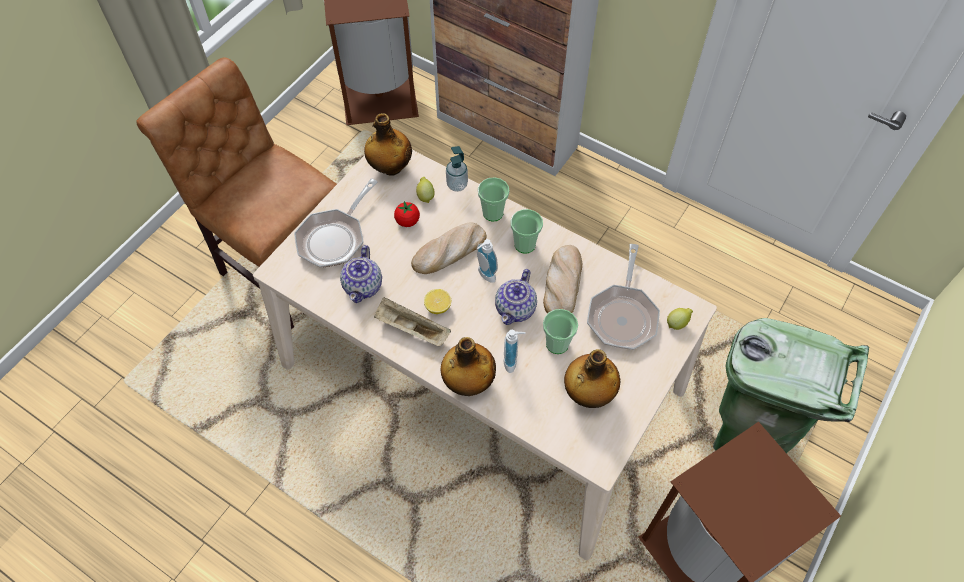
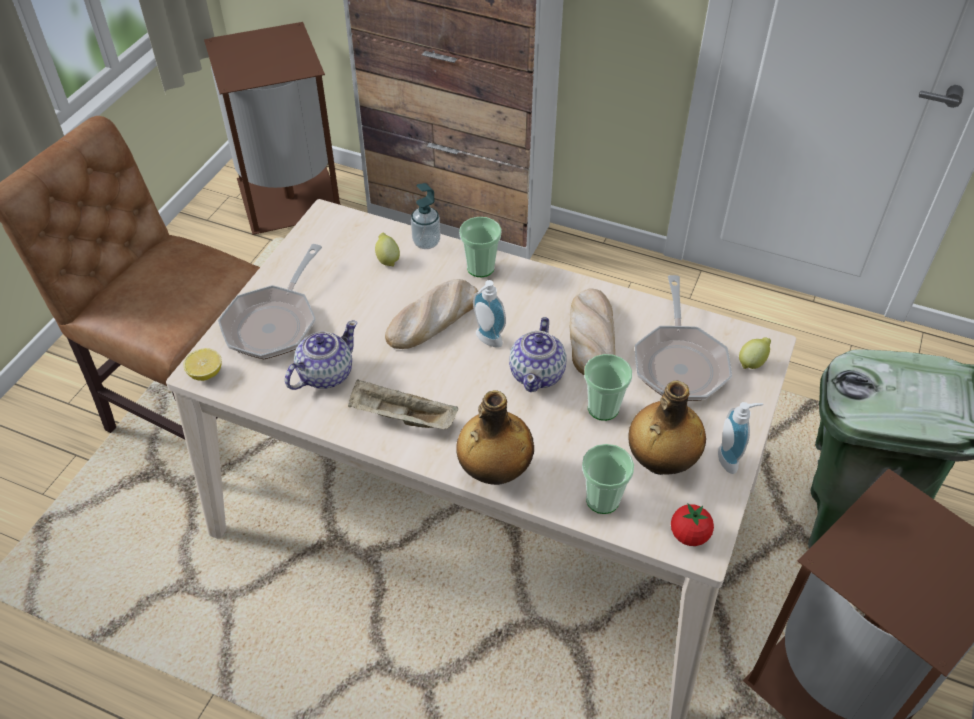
camera: 10 degrees left, 10 degrees down
teapot [340,245,382,303] -> teapot turned 135 degrees counterclockwise [285,321,357,390]
bottle [364,113,412,176] -> none
tomato [394,201,420,227] -> tomato moved to [671,503,714,546]
lemon [424,289,451,314] -> lemon moved to [183,348,222,381]
soap dispenser [504,330,526,373] -> soap dispenser moved to [718,402,763,474]
cup [511,209,543,254] -> cup moved to [582,444,634,514]

